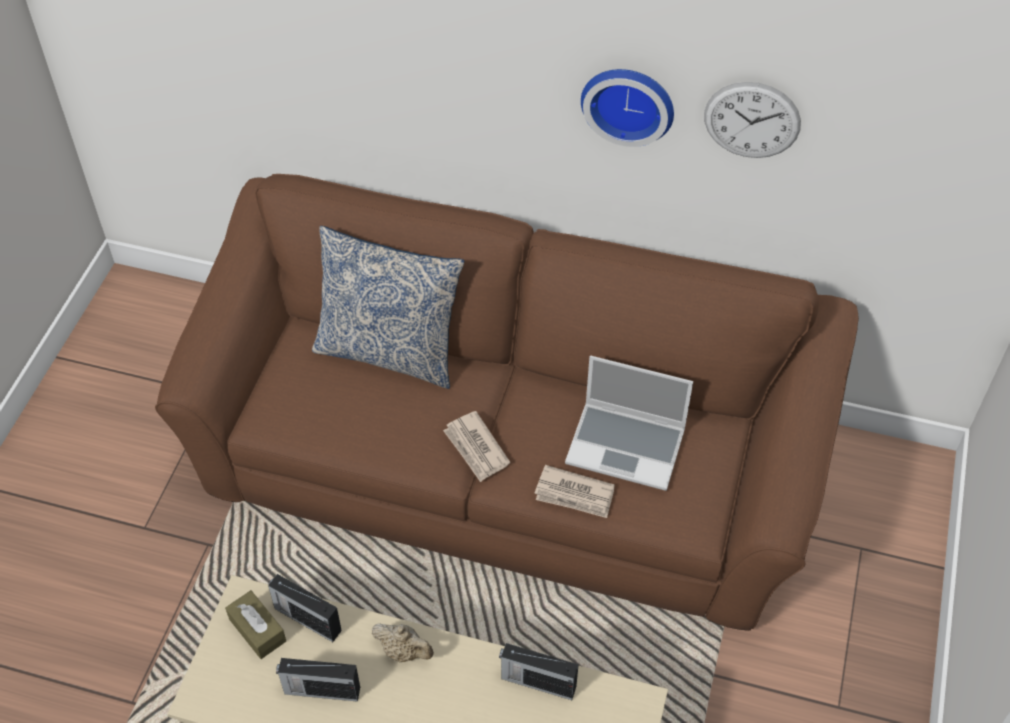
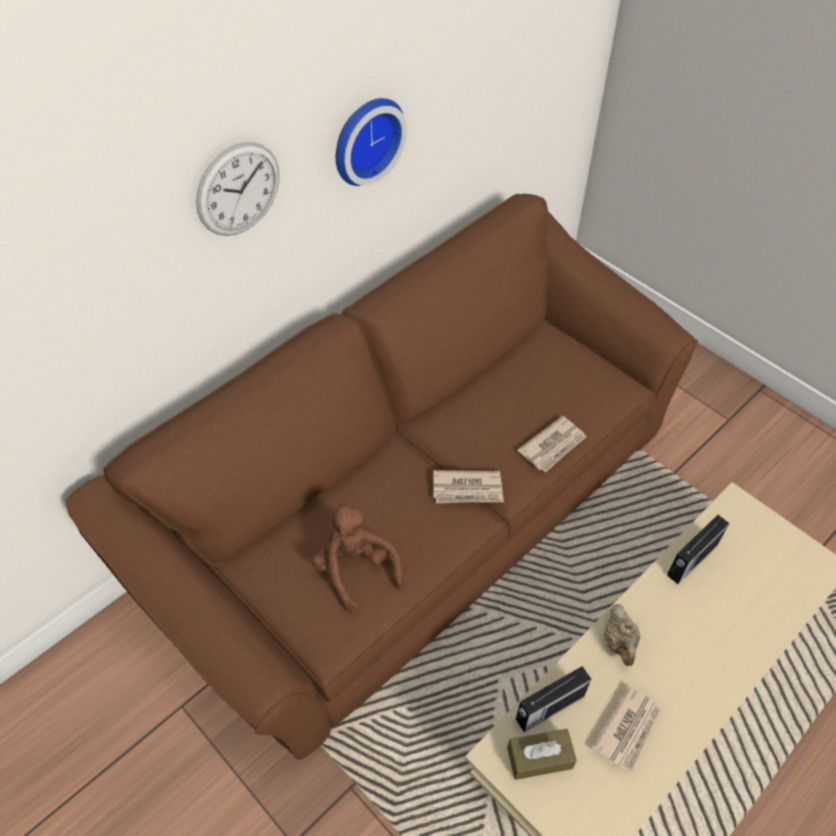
camera: 60 degrees left, 0 degrees up
radio [276,658,360,702] -> newspaper [591,685,661,773]
pillow [312,226,464,389] -> none
beige teapot [372,623,434,663] -> beige teapot turned 120 degrees clockwise [604,604,640,666]
laptop [565,355,693,491] -> none
wall clock [704,82,801,158] -> wall clock moved to [196,142,279,236]
none -> brown plush toy [311,501,403,613]

